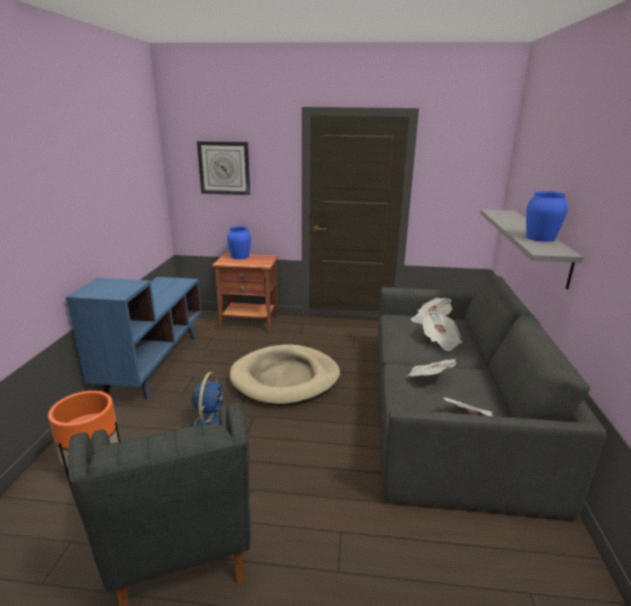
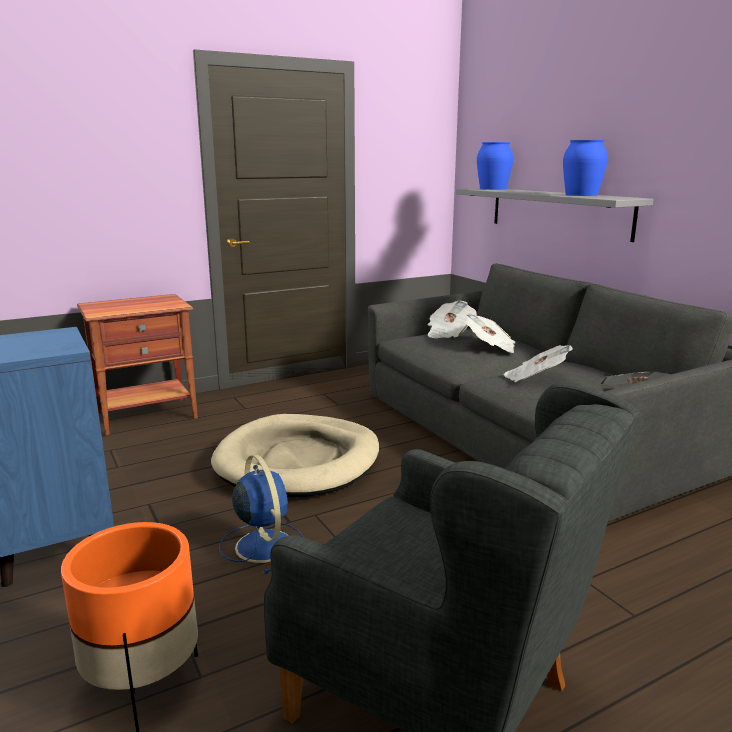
camera: 35 degrees left, 5 degrees down
wall clock [197,141,250,195] -> none
blue vase [227,226,251,259] -> blue vase moved to [477,142,513,190]

